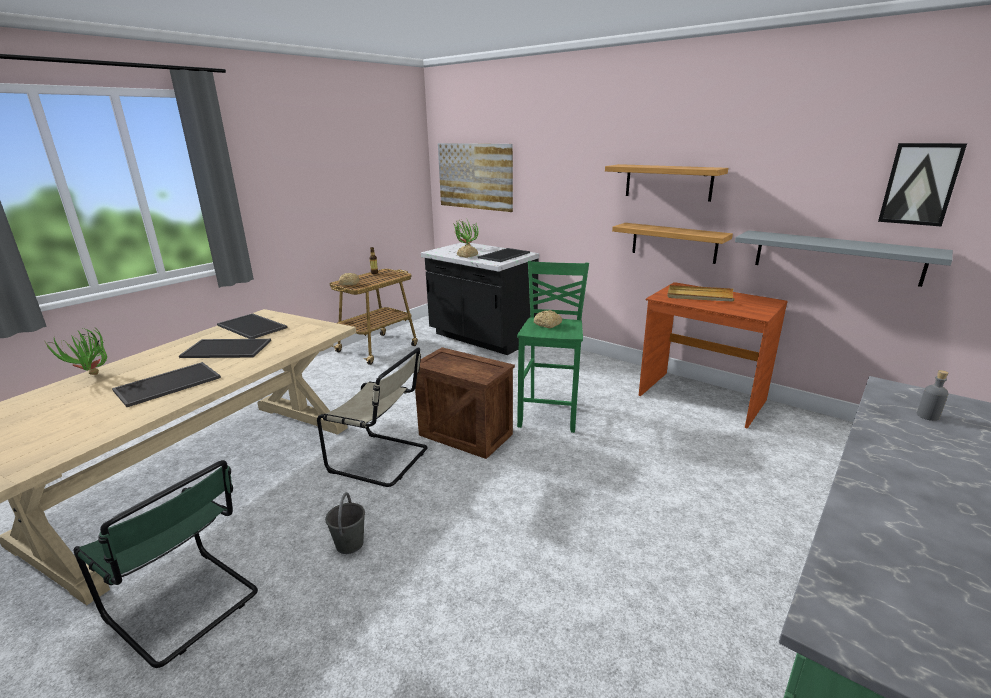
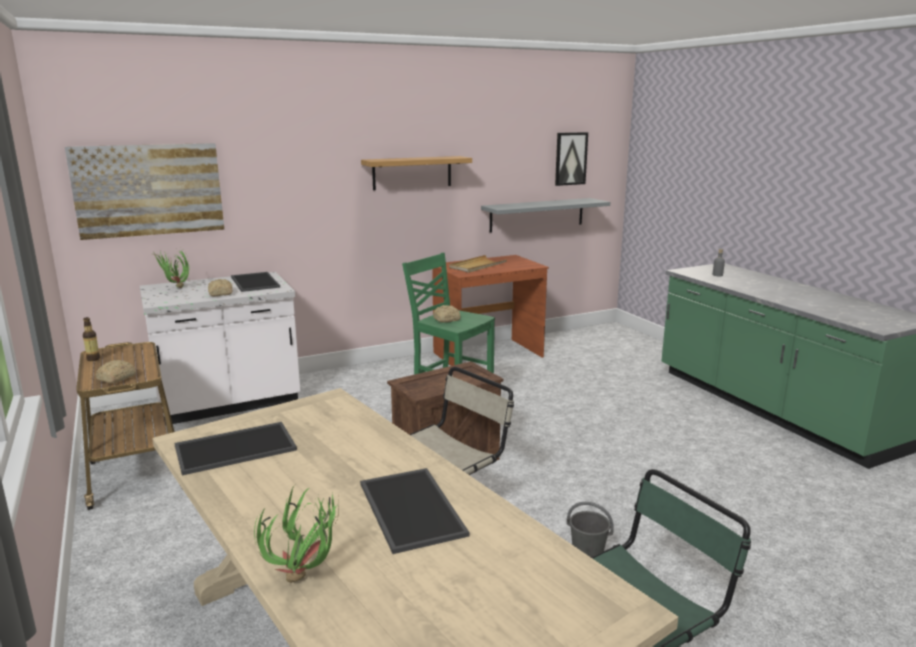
camera: 65 degrees left, 5 degrees down
tray [179,339,271,358] -> none
black counter [421,242,539,355] -> white counter [140,272,300,425]
shelf [612,223,733,264] -> none

